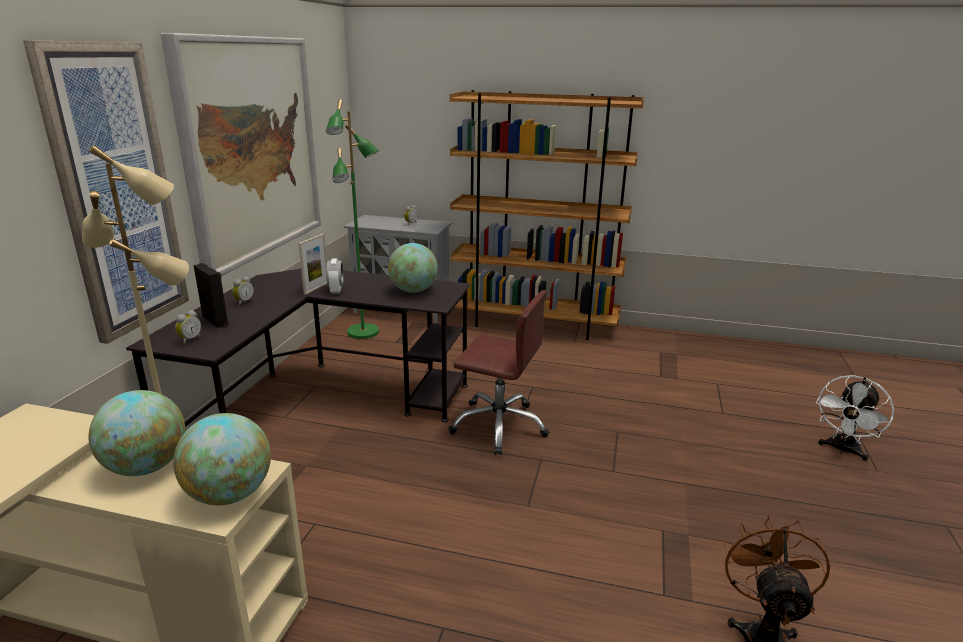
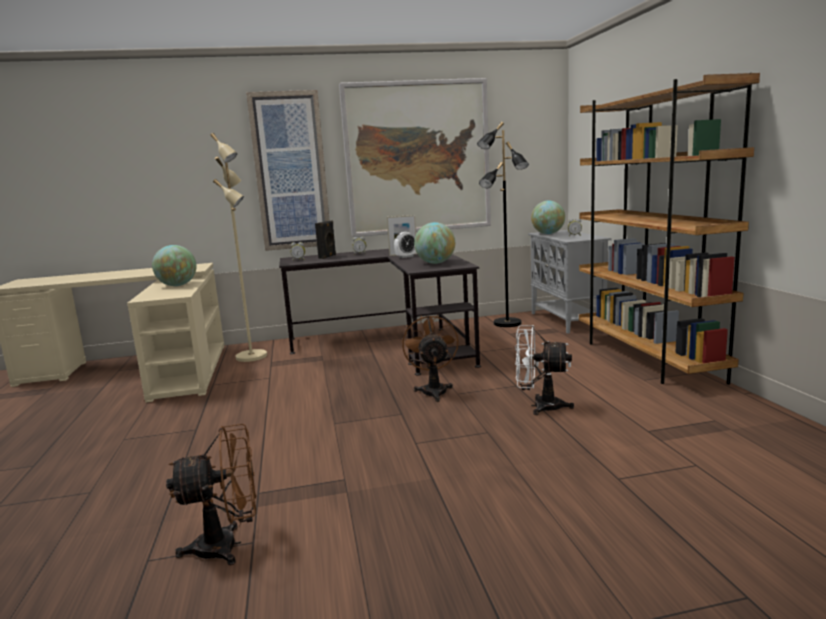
camera: 65 degrees right, 10 degrees down
globe [173,413,271,505] -> globe moved to [531,201,565,234]
green floor lamp [326,100,379,339] -> black floor lamp [477,122,529,327]
brown office chair [448,290,549,455] -> brown fan [402,315,459,402]
white fan [816,375,894,461] -> white fan moved to [515,325,574,415]

